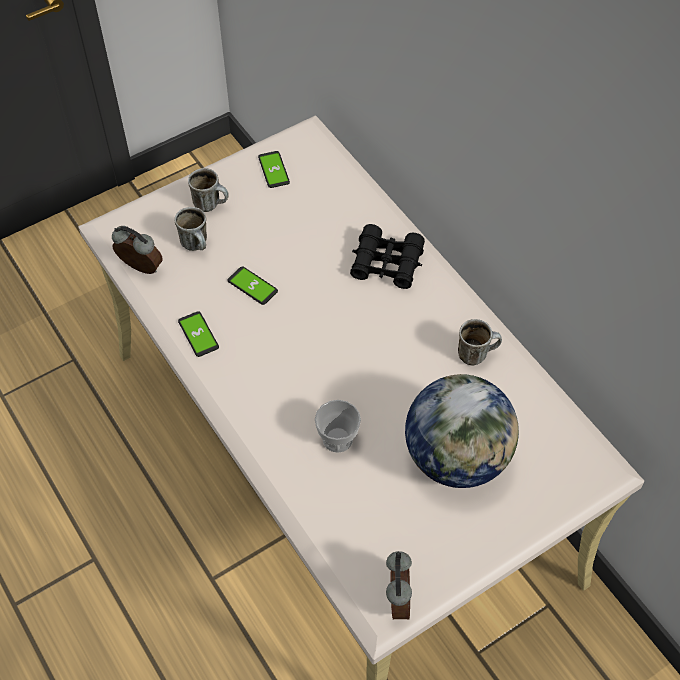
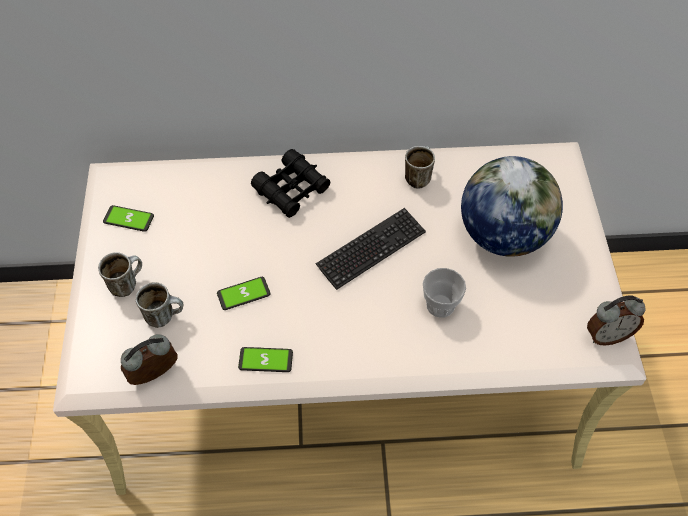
camera: 60 degrees left, 0 degrees up
alarm clock [386,551,412,620] -> alarm clock turned 135 degrees clockwise [587,295,646,346]
none -> keyboard [316,208,426,290]

